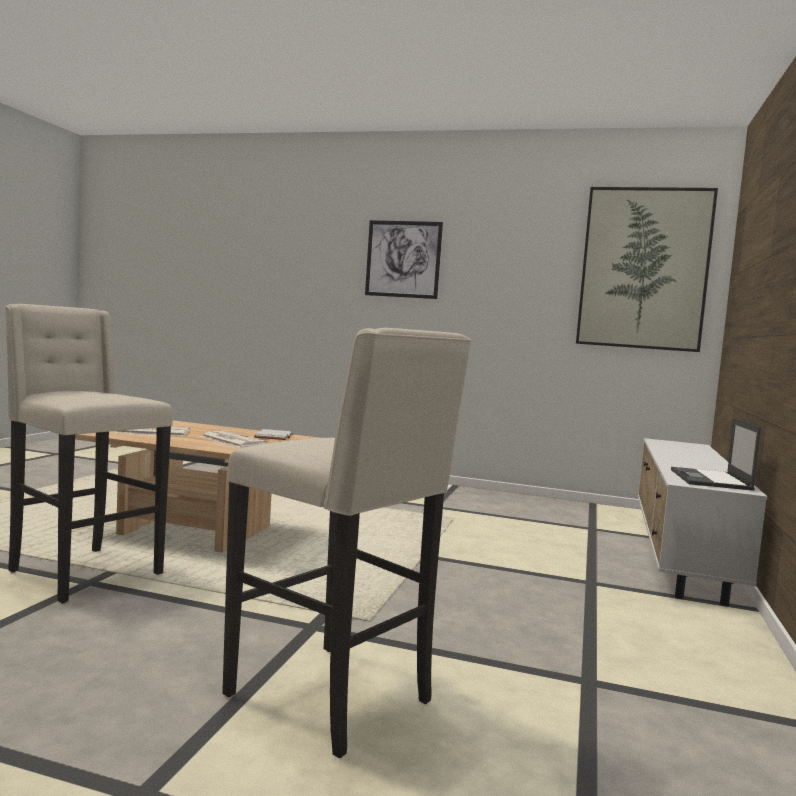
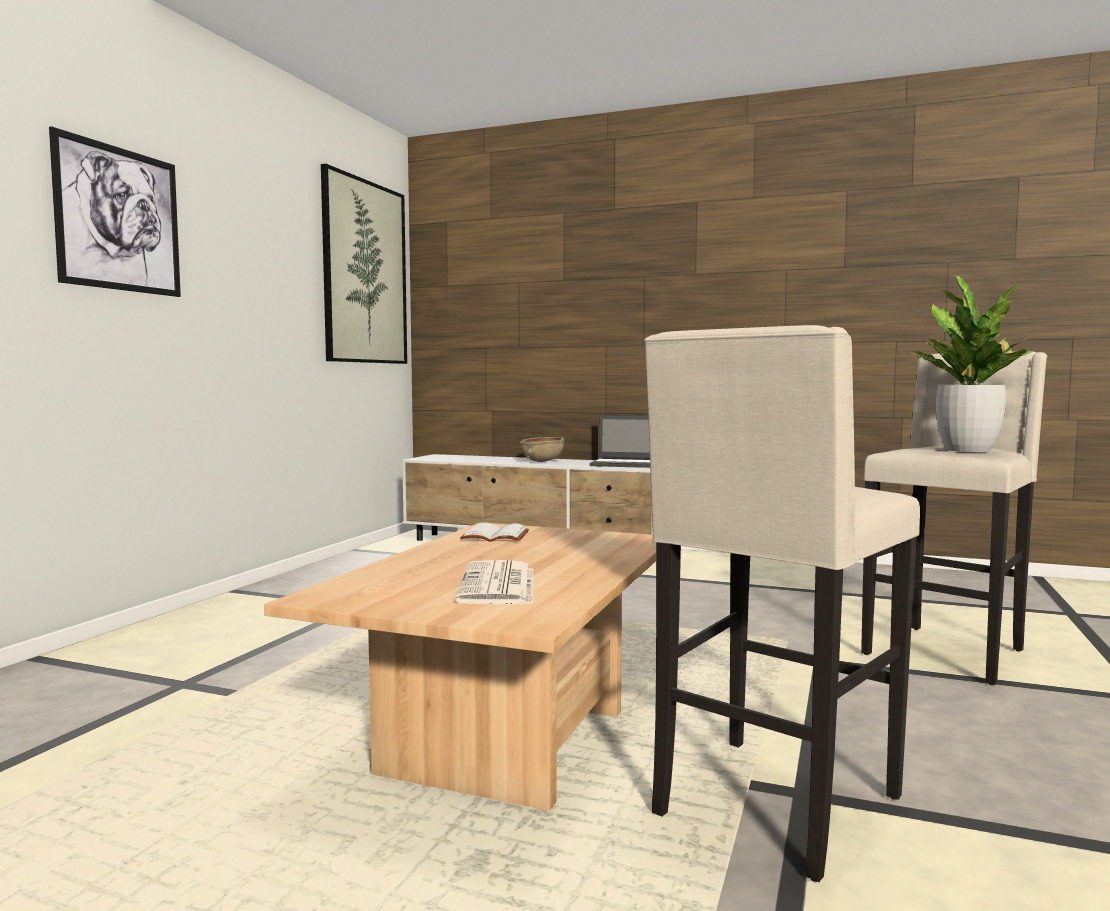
camera: 85 degrees left, 0 degrees up
newspaper [201,431,267,448] -> none
none -> brown bowl [520,437,564,462]
none -> potted plant [910,276,1034,452]

